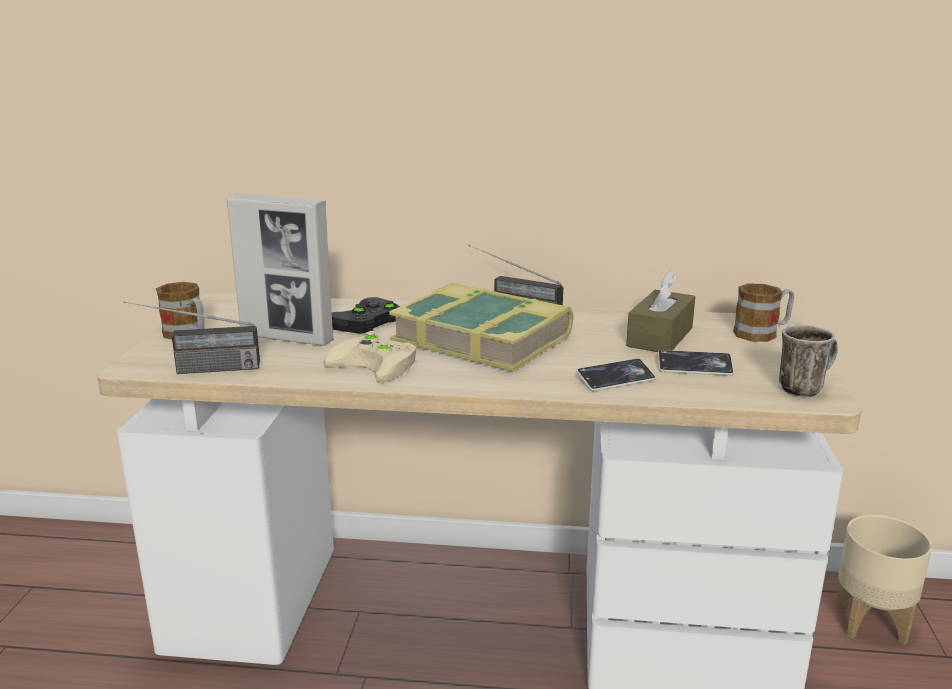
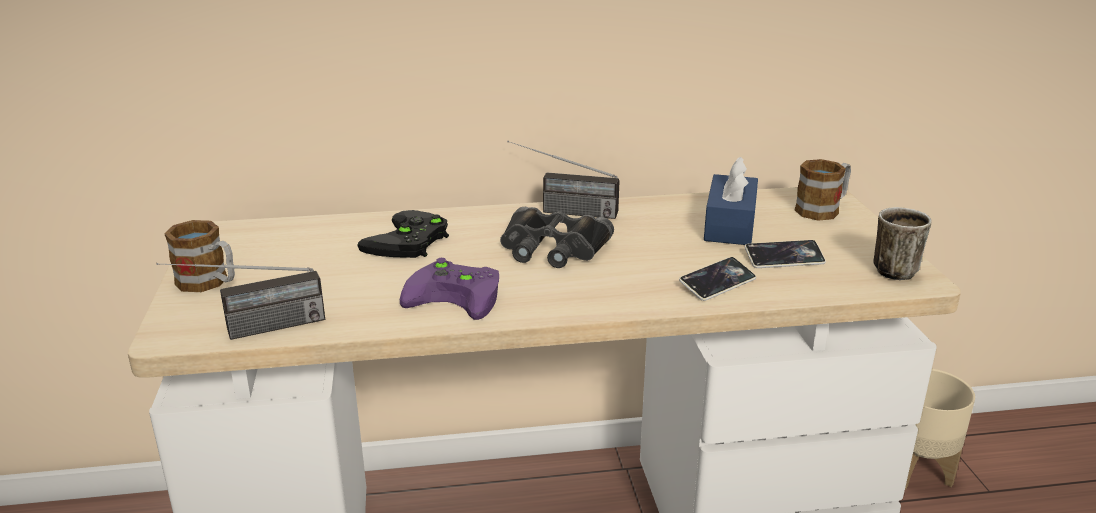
camera: 15 degrees left, 5 degrees up
picture frame [227,193,334,346] -> none
beige game controller [323,331,417,383] -> purple game controller [400,258,499,320]
book [389,283,573,372] -> black binoculars [500,207,614,268]
brown tissue box [626,271,695,352] -> blue tissue box [704,157,758,245]

